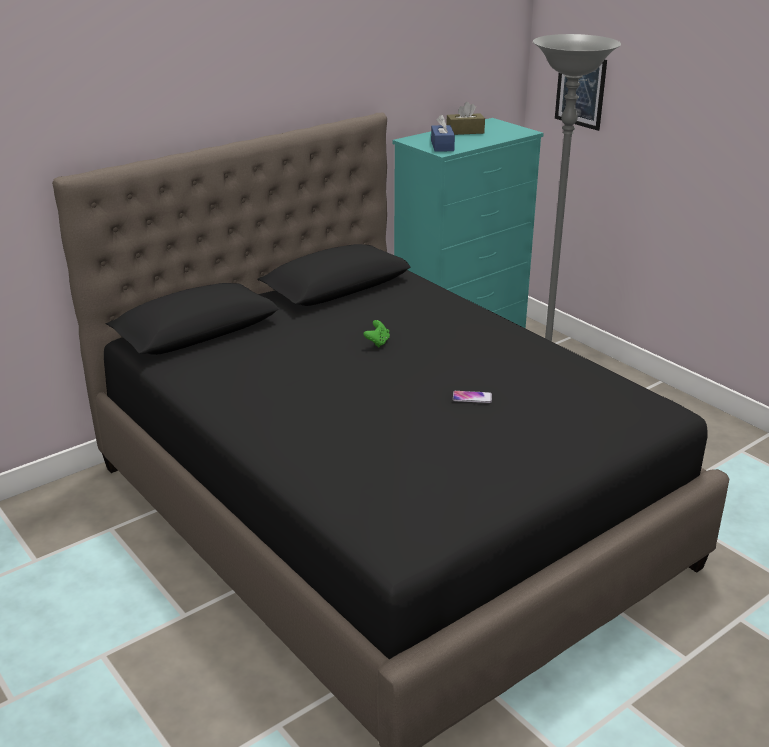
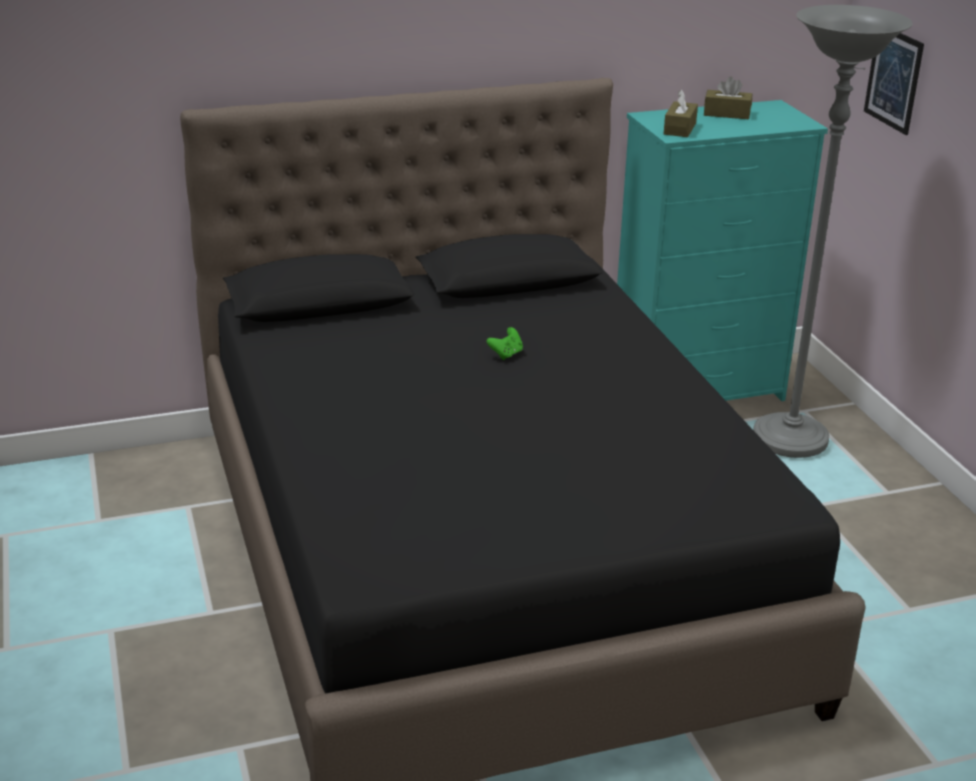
camera: 20 degrees right, 0 degrees up
blue tissue box [431,114,455,152] -> brown tissue box [664,89,698,137]
phone [453,391,492,403] -> none

